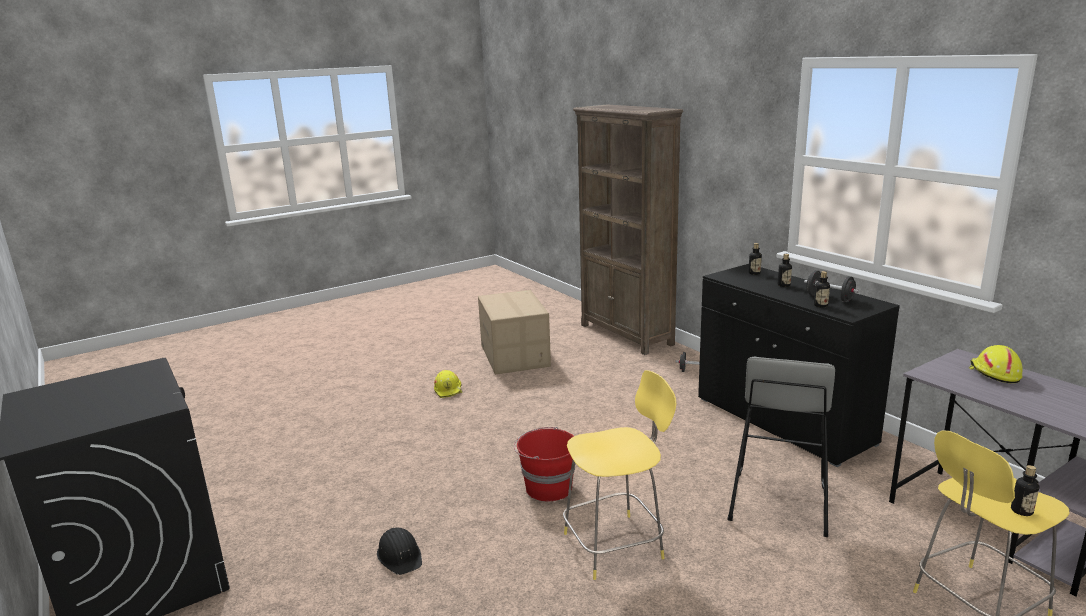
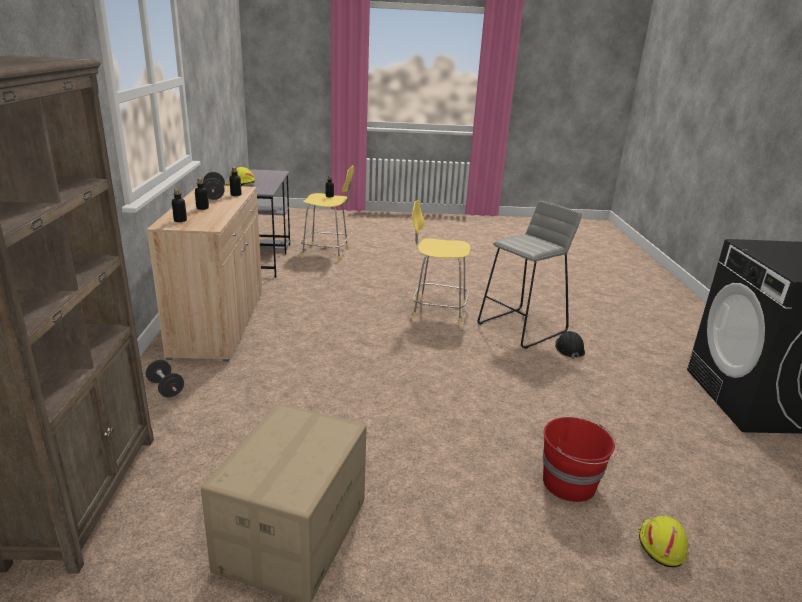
camera: 150 degrees left, 5 degrees up
yellow hard hat [434,370,462,398] -> yellow hard hat moved to [638,516,688,568]
red bucket [514,427,576,501] -> red bucket moved to [543,417,618,502]
black cabinet [698,264,900,467] -> beige cabinet [147,186,262,362]
grey stool [727,356,835,537] -> grey stool moved to [477,201,582,349]

